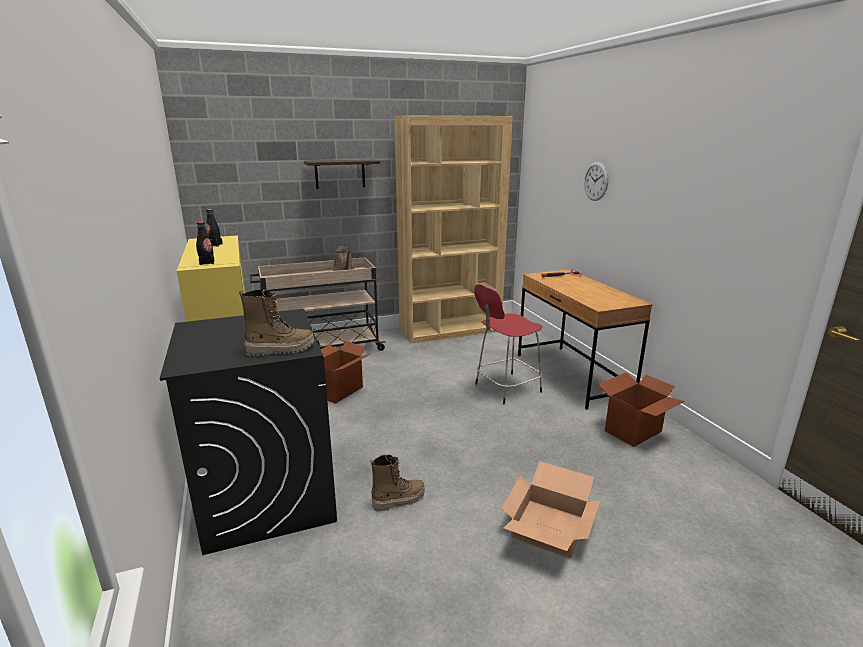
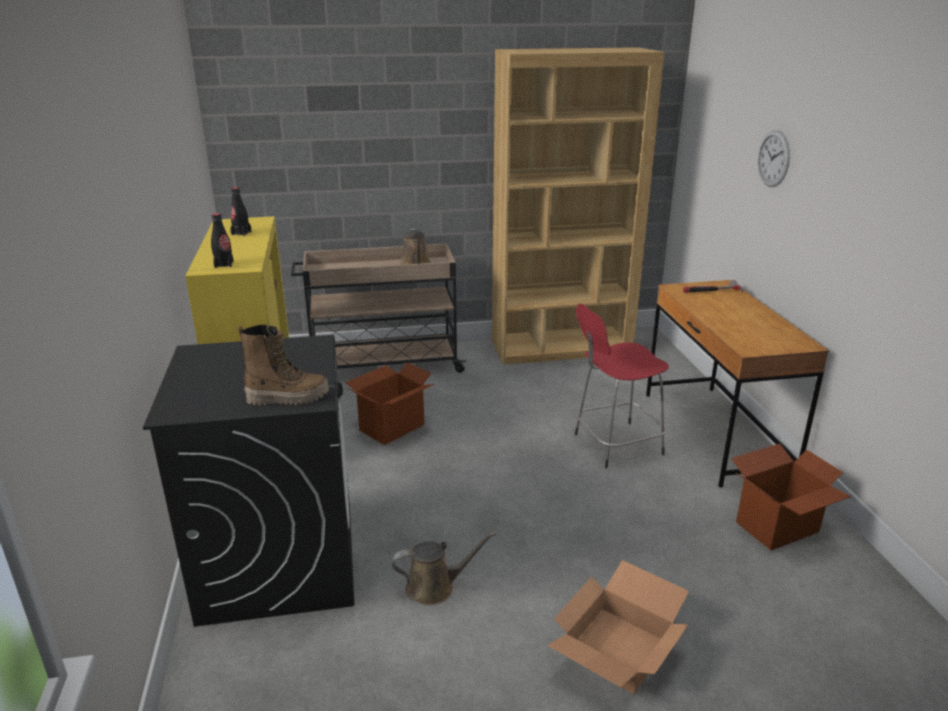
camera: 10 degrees right, 5 degrees up
shelf [304,159,380,189] -> none
boot [370,454,425,512] -> brown watering can [392,532,496,605]

